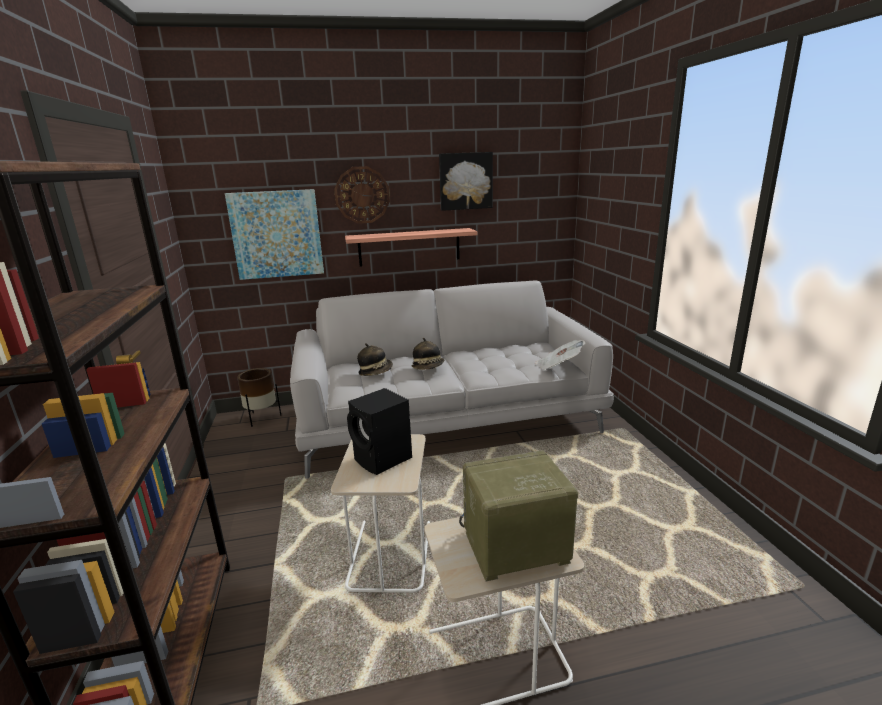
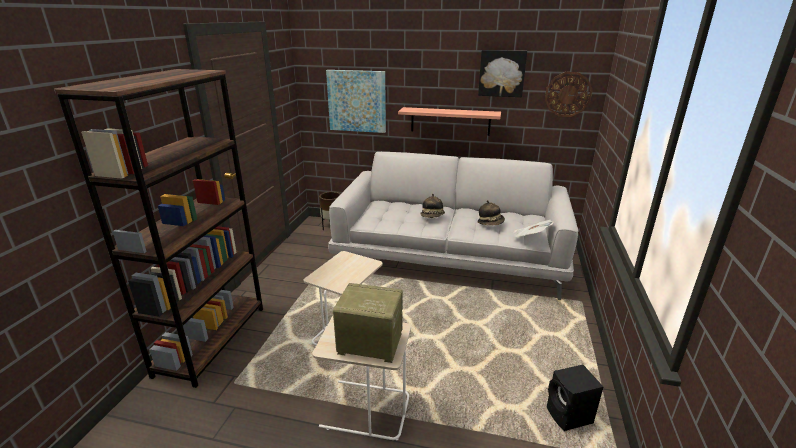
camera: 25 degrees right, 5 degrees up
wall clock [334,166,390,224] -> wall clock moved to [545,72,593,117]
black speaker [347,388,412,475] -> black speaker moved to [547,365,603,431]
hat [357,343,393,376] -> hat moved to [478,200,505,226]

